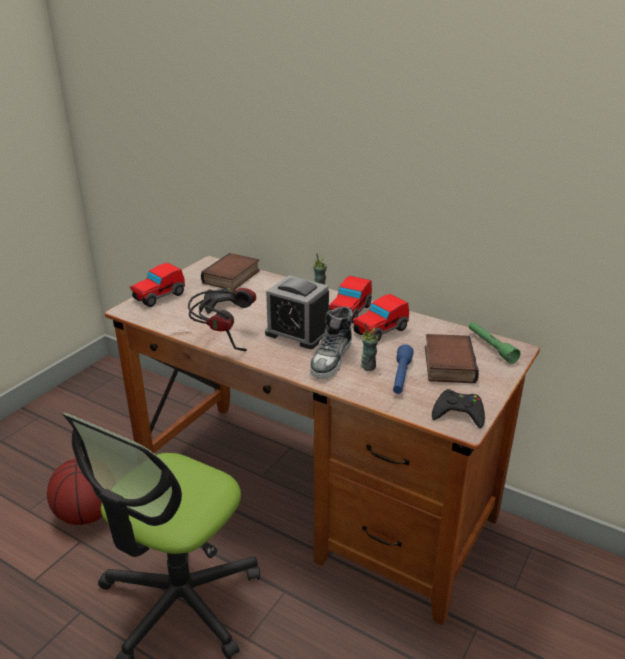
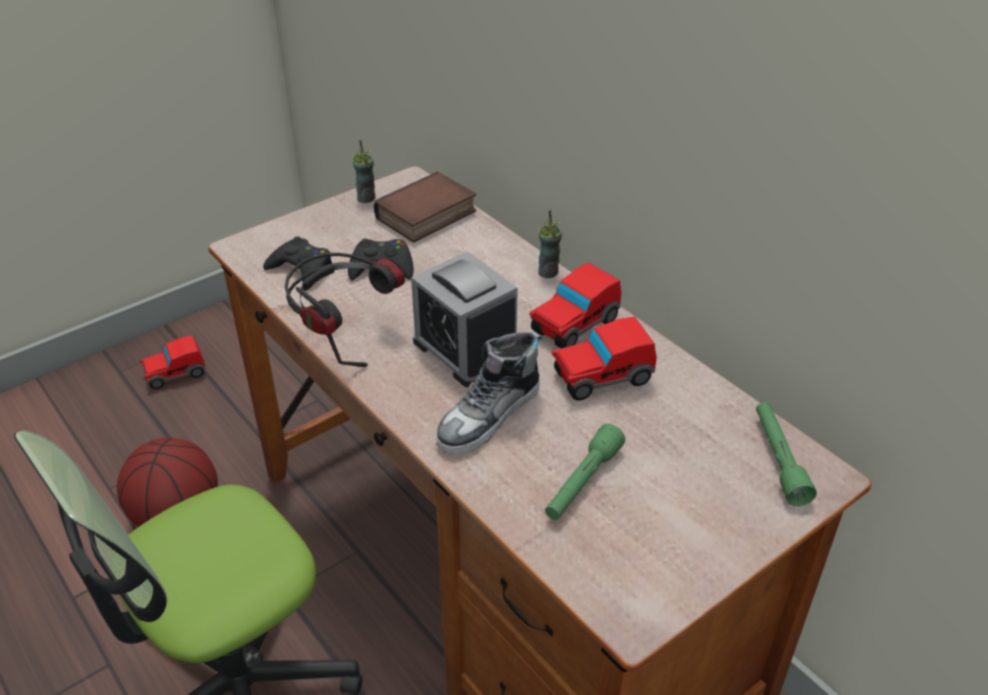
camera: 20 degrees right, 10 degrees up
toy car [130,263,185,307] -> toy car moved to [140,335,206,389]
cup [360,323,378,371] -> cup moved to [352,140,376,203]
blue flashlight [393,344,414,394] -> green flashlight [545,424,625,520]
book [425,334,479,383] -> none
black game controller [432,389,485,428] -> black game controller moved to [263,237,332,289]

